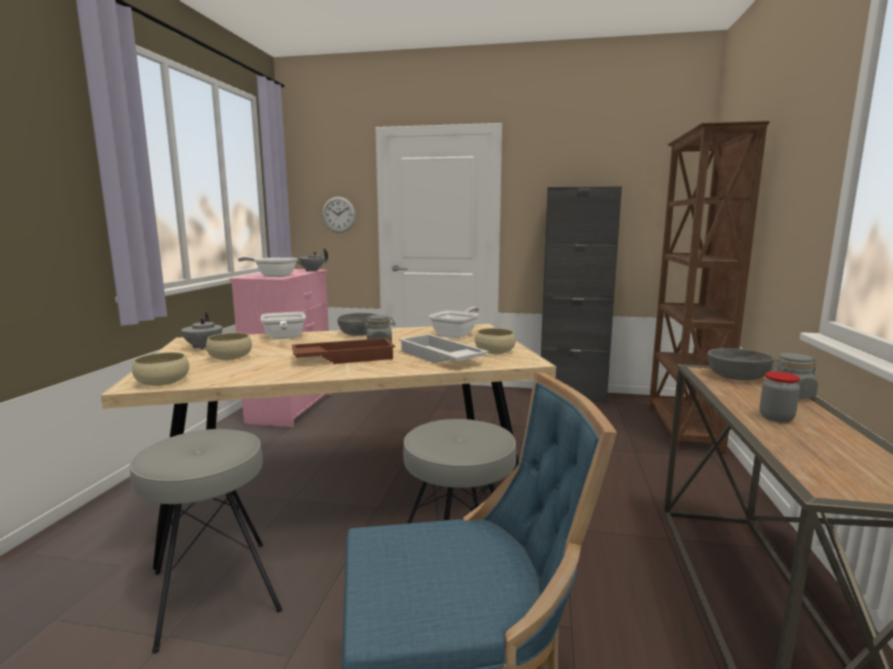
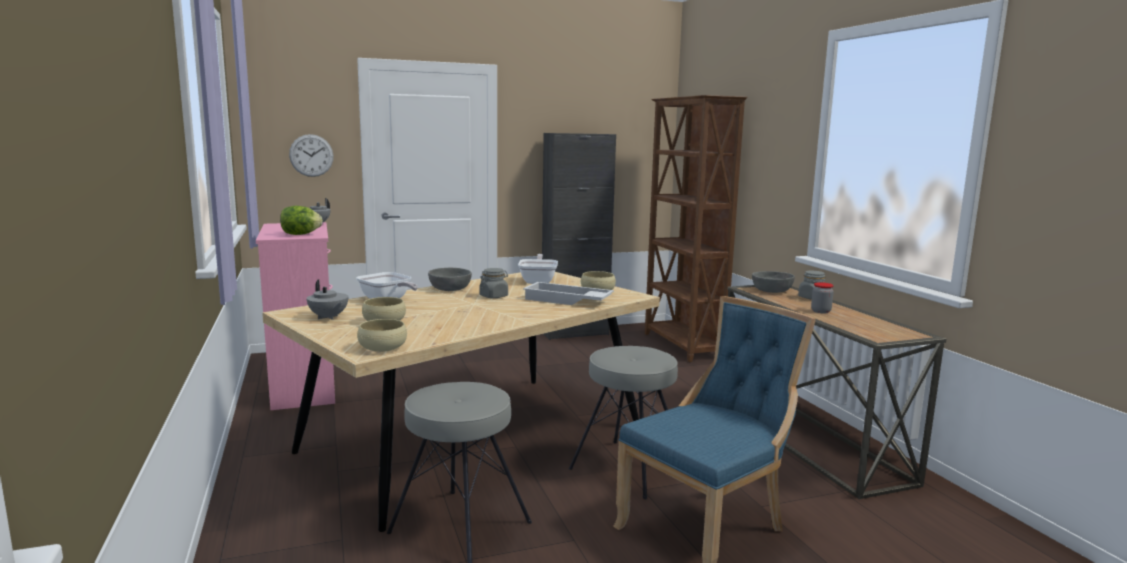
camera: 30 degrees left, 0 degrees up
frying pan [238,257,298,277] -> lettuce [280,206,323,235]
brown tray [292,338,395,364] -> none

